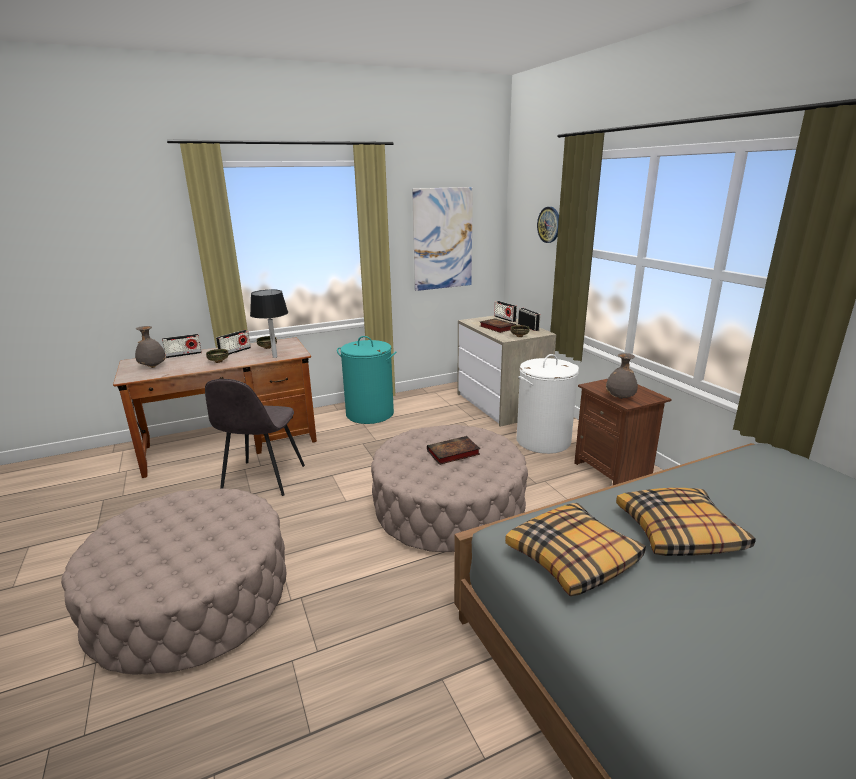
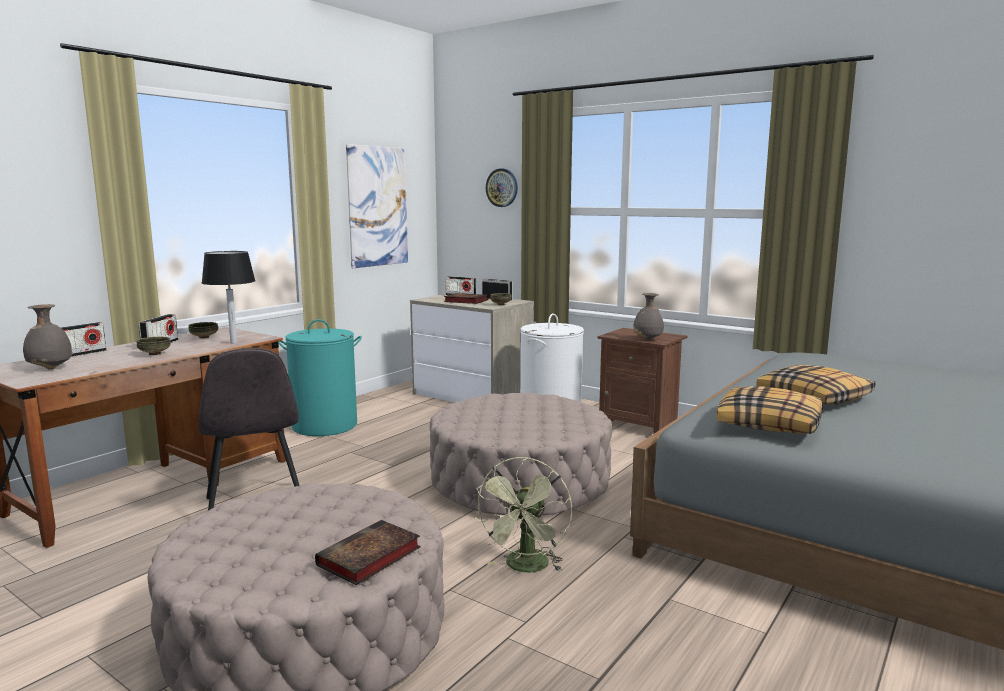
camera: 30 degrees left, 10 degrees down
book [427,436,480,465] -> book moved to [315,520,421,585]
none -> green fan [474,457,572,573]

